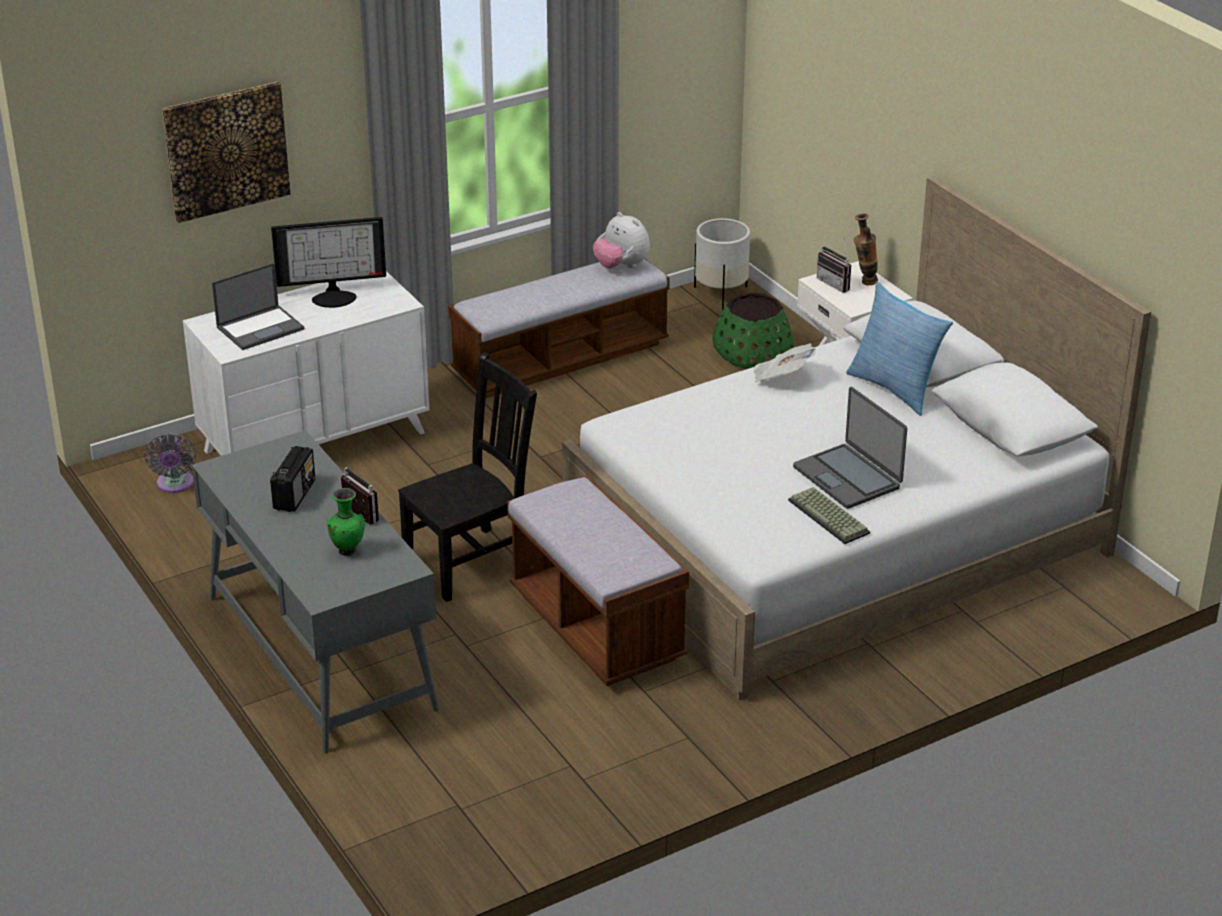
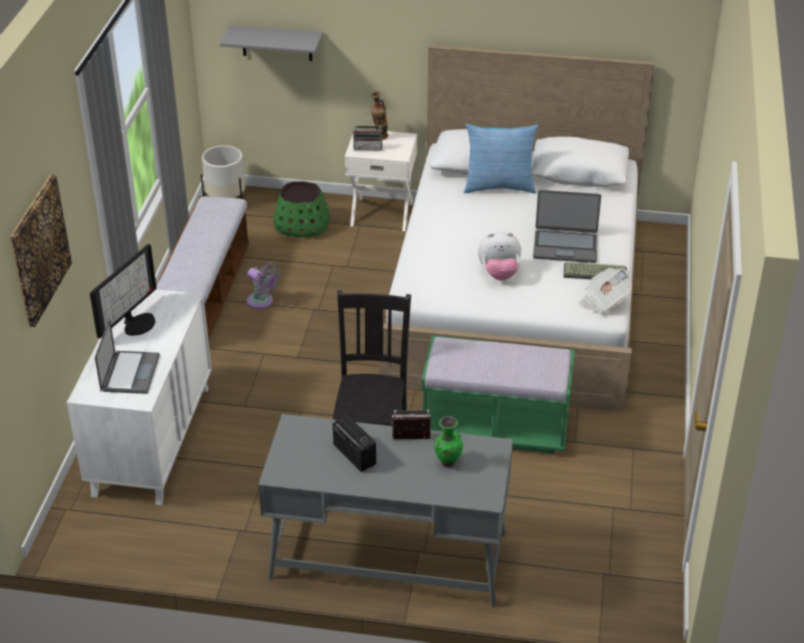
camera: 50 degrees left, 5 degrees up
grey fan [144,433,196,493] -> grey fan moved to [246,262,280,309]
brown bench [507,475,689,686] -> green bench [422,335,575,454]
plush toy [593,212,650,269] -> plush toy moved to [478,232,521,280]
newspaper [754,344,816,382] -> newspaper moved to [579,268,632,314]
none -> grey shelf [220,25,323,61]

